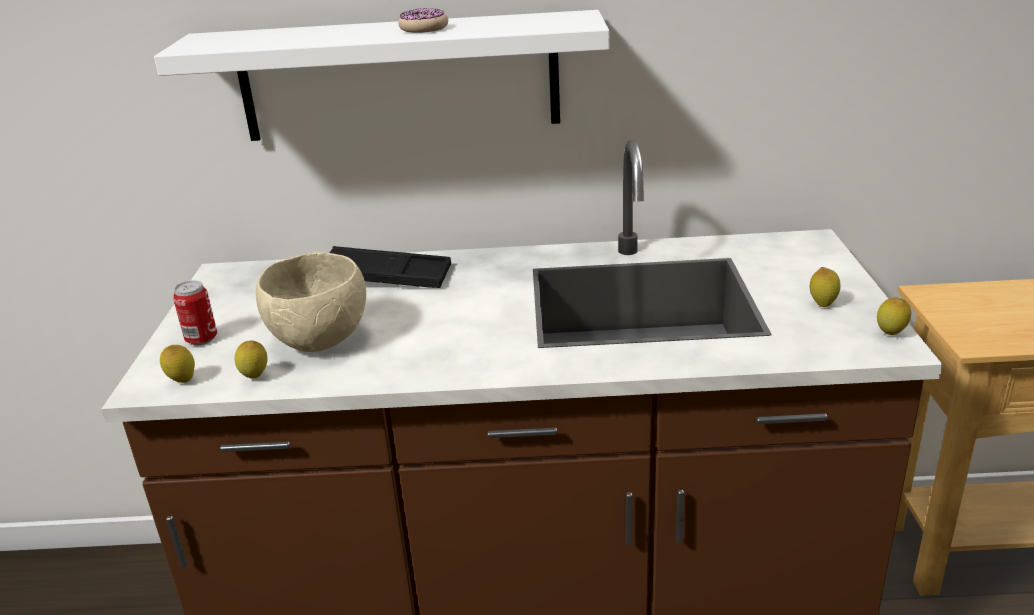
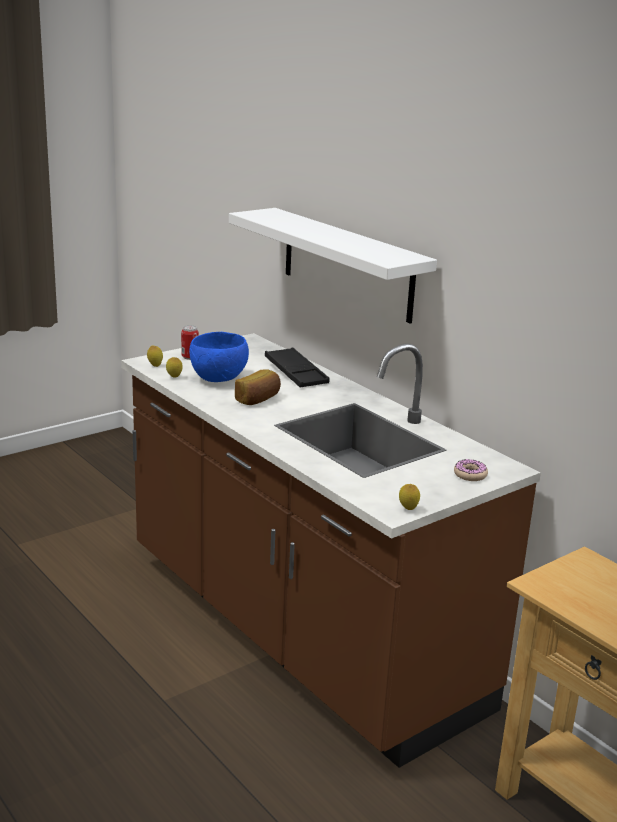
camera: 50 degrees right, 5 degrees down
beige bowl [256,253,366,352] -> blue bowl [189,332,249,382]
donut [398,8,448,33] -> donut moved to [454,459,488,481]
lemon [810,267,840,307] -> none
none -> bread [235,369,281,405]

